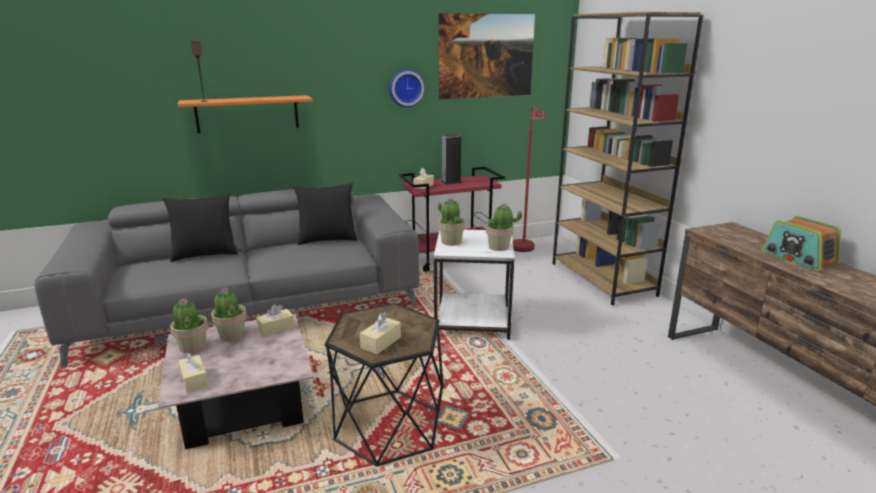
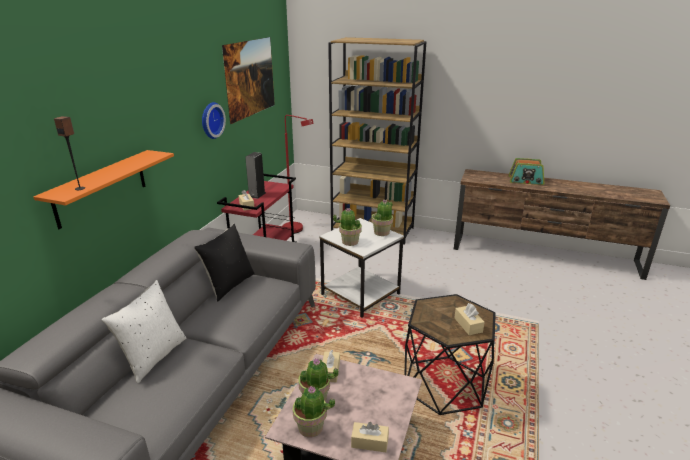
camera: 50 degrees left, 5 degrees up
black pillow [163,193,238,262] -> white pillow [102,280,186,383]

